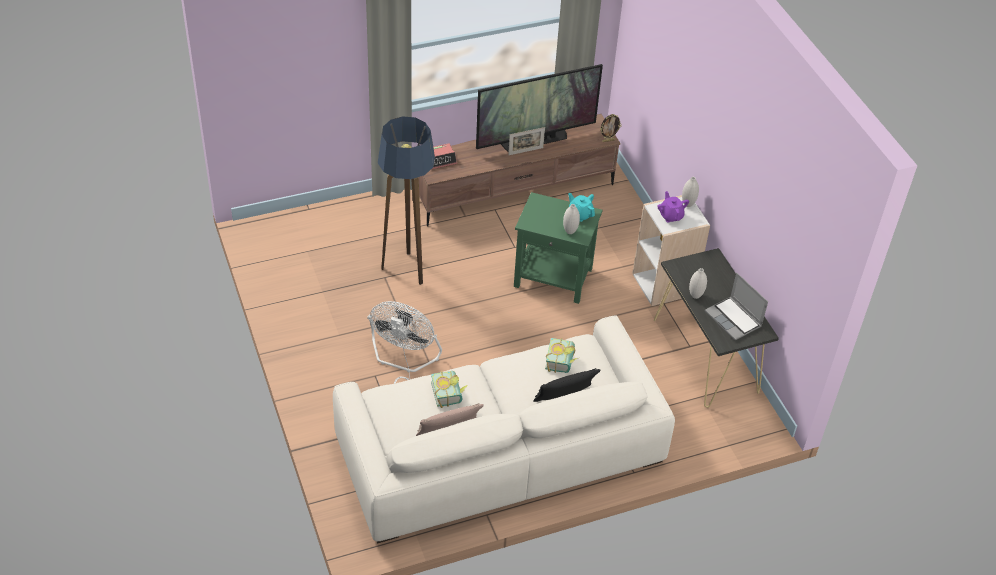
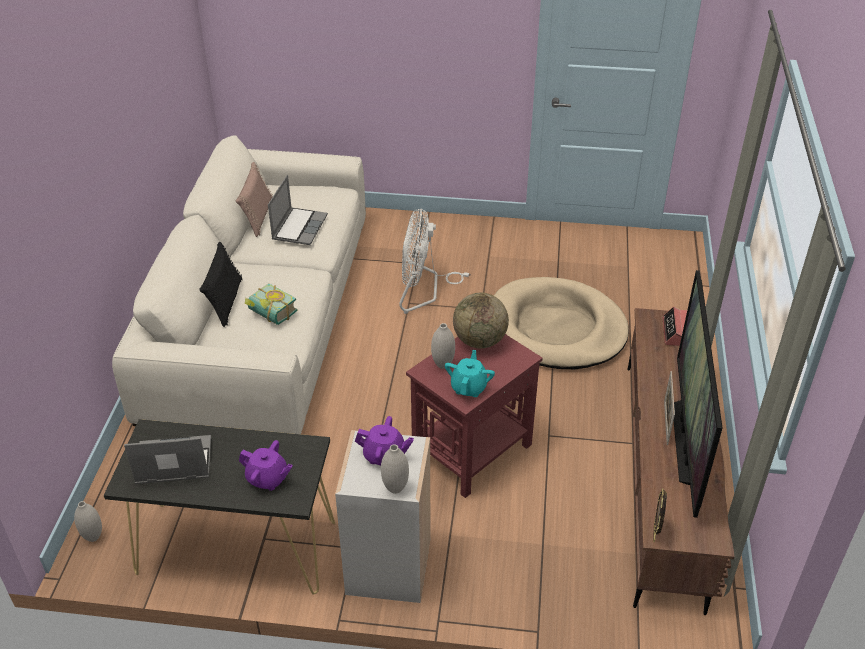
camera: 120 degrees right, 5 degrees down
white fan [367,301,442,384] -> white fan turned 135 degrees clockwise [399,208,470,314]
floor lamp [378,116,435,285] -> beige dog bed [494,277,629,369]
book [431,371,468,408] -> laptop [268,175,328,245]
green side table [514,192,602,304] -> red side table [406,334,543,498]
turquoise teapot [568,193,595,222] -> turquoise teapot turned 60 degrees counterclockwise [445,350,495,397]
white vase [689,268,707,299] -> white vase moved to [74,501,102,542]
none -> purple teapot [239,440,293,491]
none -> globe [453,293,509,349]

